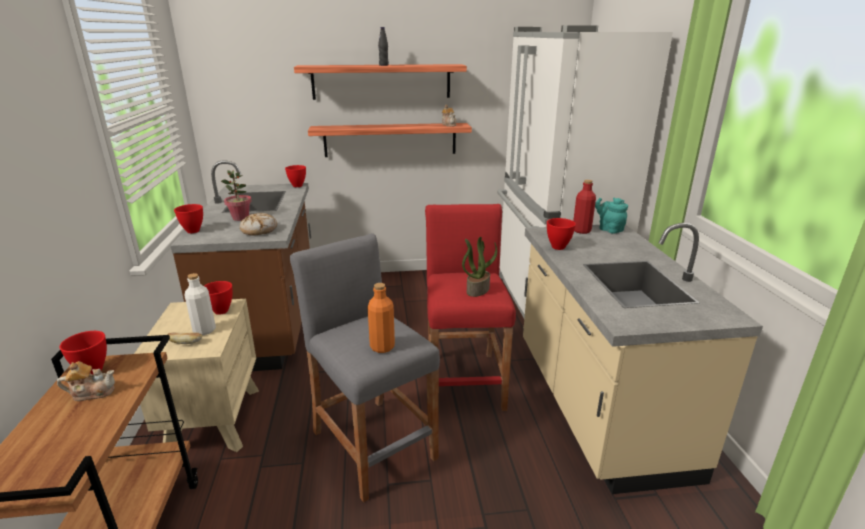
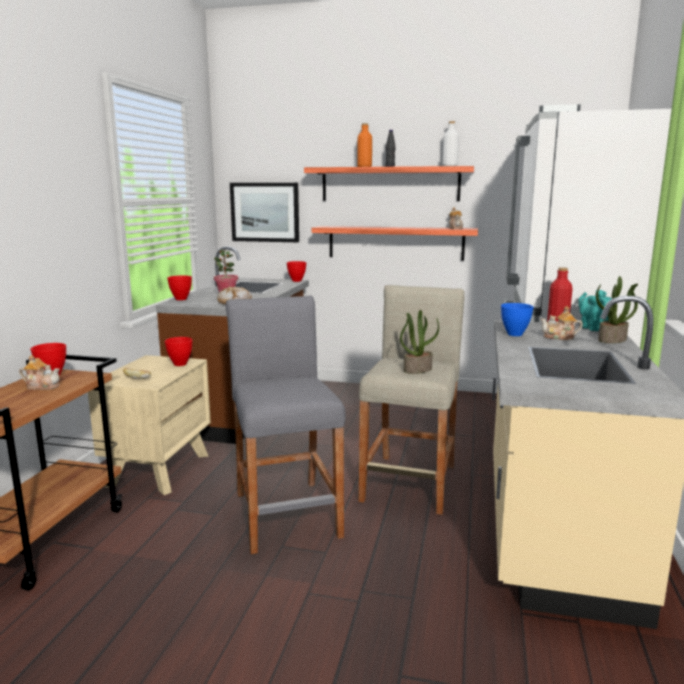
camera: 20 degrees right, 10 degrees down
white bottle [184,273,216,335] -> white bottle moved to [442,121,459,166]
orange bottle [368,283,395,353] -> orange bottle moved to [357,123,372,167]
red stool [425,204,516,411] -> beige stool [359,285,464,515]
red bowl [547,218,576,250] -> blue bowl [501,303,534,336]
none -> picture [230,183,299,242]
none -> teapot [540,306,583,340]
none -> potted plant [596,276,638,343]

